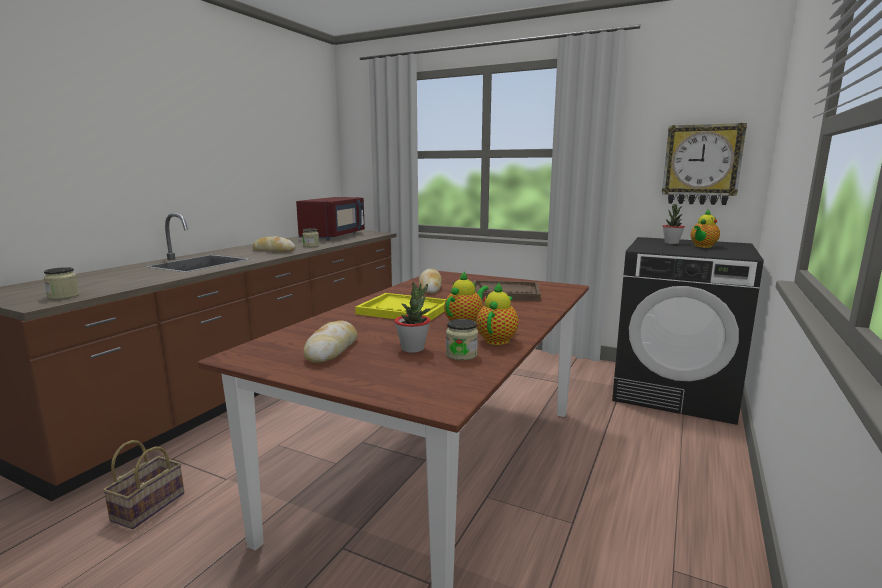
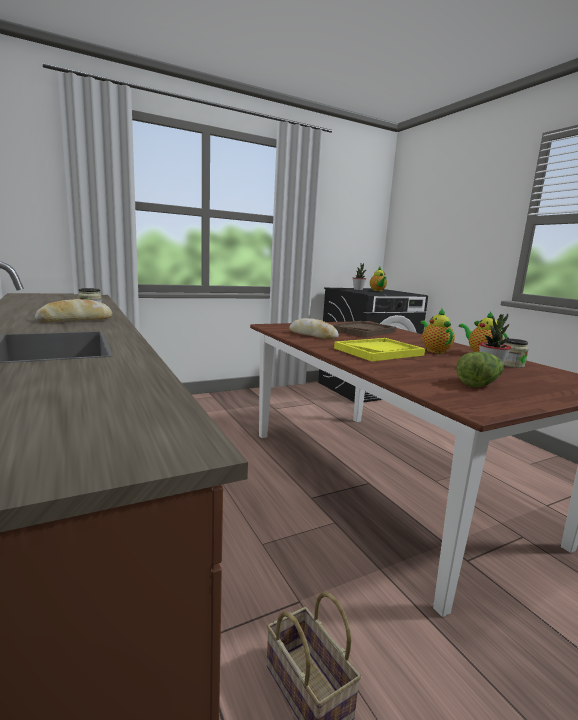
camera: 55 degrees left, 0 degrees up
jar [44,267,79,299] -> none
red microwave [296,197,365,240] -> none
bread [303,320,358,363] -> lettuce [456,352,504,387]
wall clock [662,123,747,205] -> none

